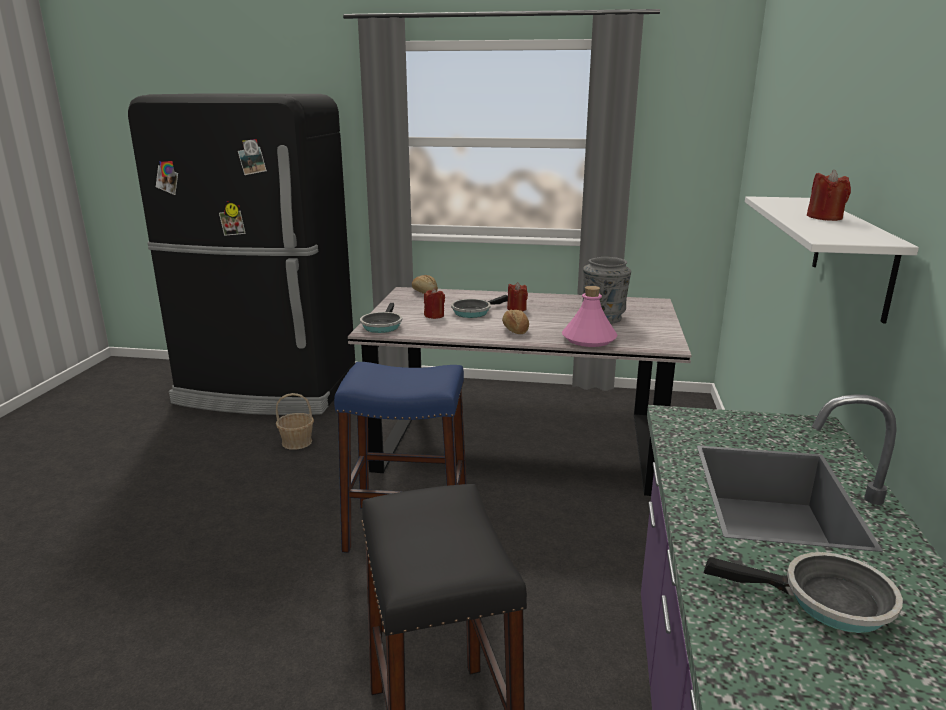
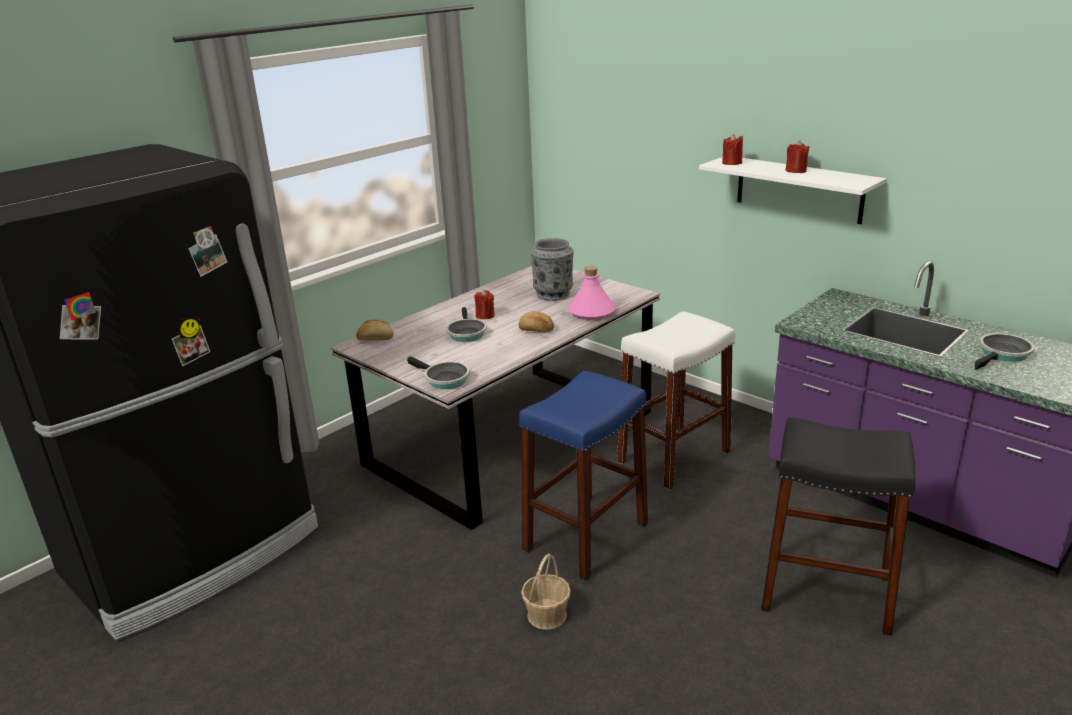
camera: 55 degrees left, 5 degrees up
basket [276,393,314,450] -> basket moved to [521,554,571,630]
red candle [424,288,445,319] -> red candle moved to [722,134,743,165]
none -> white stool [617,311,735,490]

